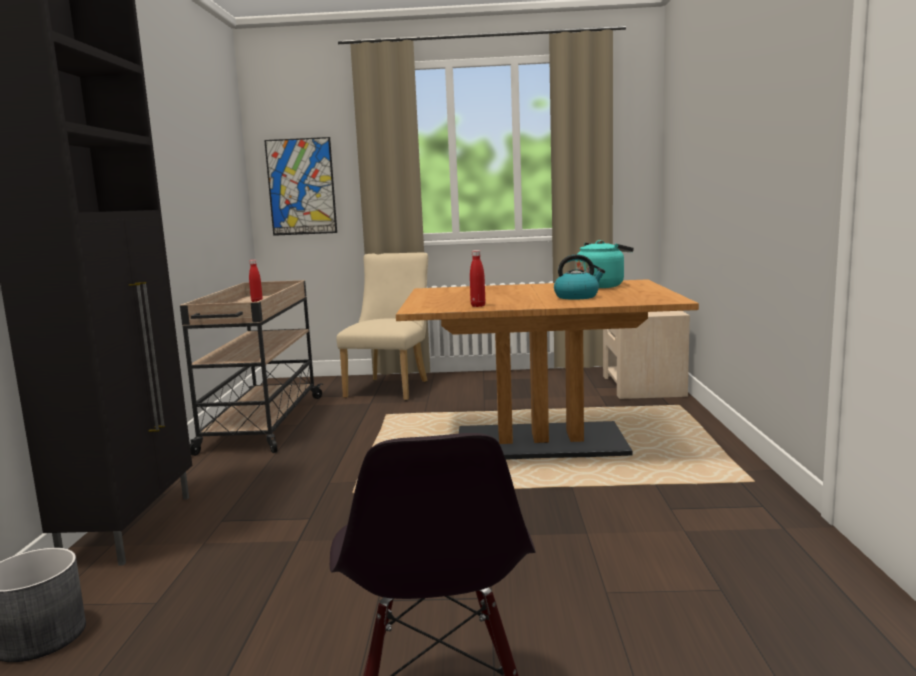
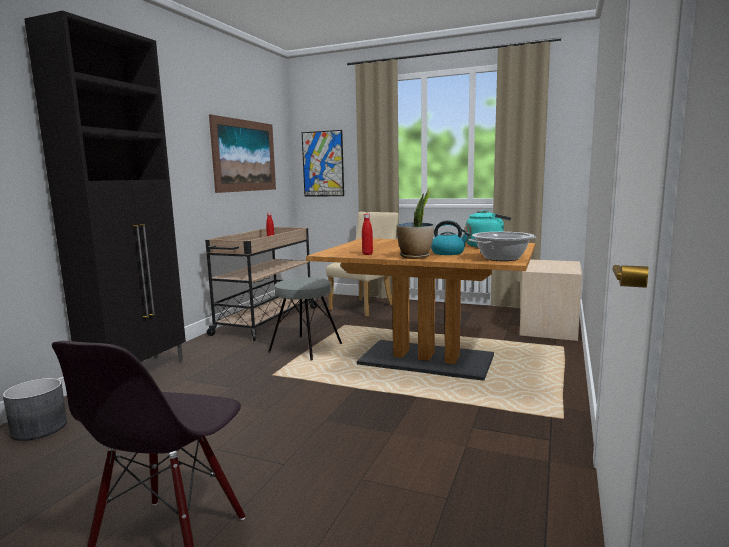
camera: 20 degrees right, 0 degrees up
none -> picture [209,114,276,193]
none -> grey stool [268,277,342,361]
none -> potted plant [397,188,434,259]
none -> cooking pot [468,232,536,261]

